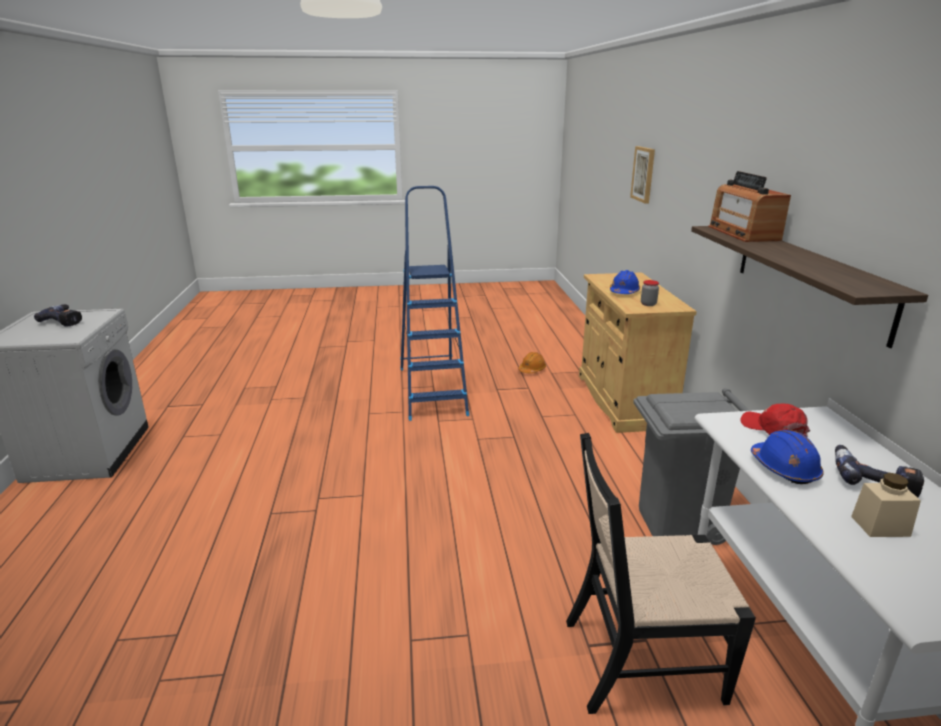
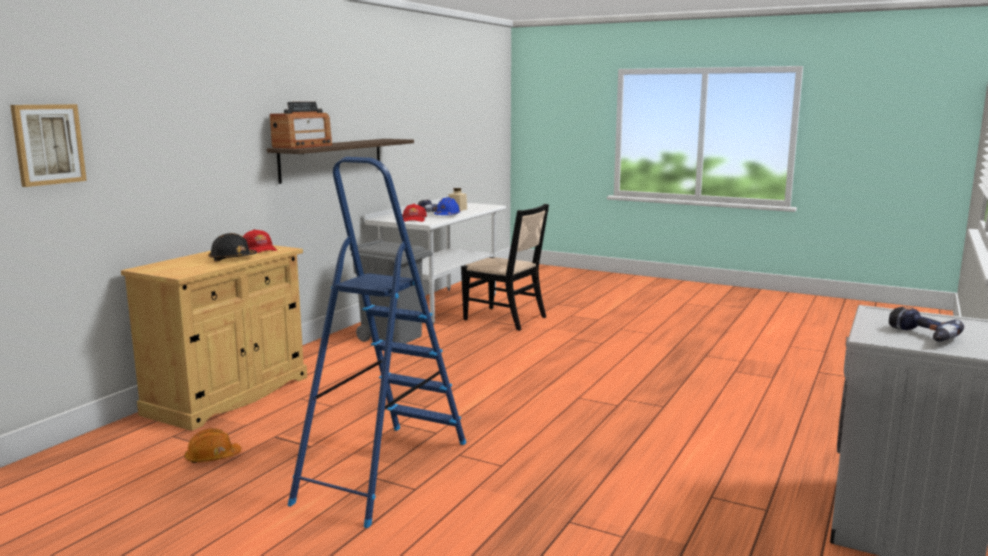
camera: 145 degrees left, 10 degrees down
blue hard hat [610,270,640,294] -> black hard hat [208,233,257,261]
jar [641,280,659,306] -> red cap [243,229,277,253]

